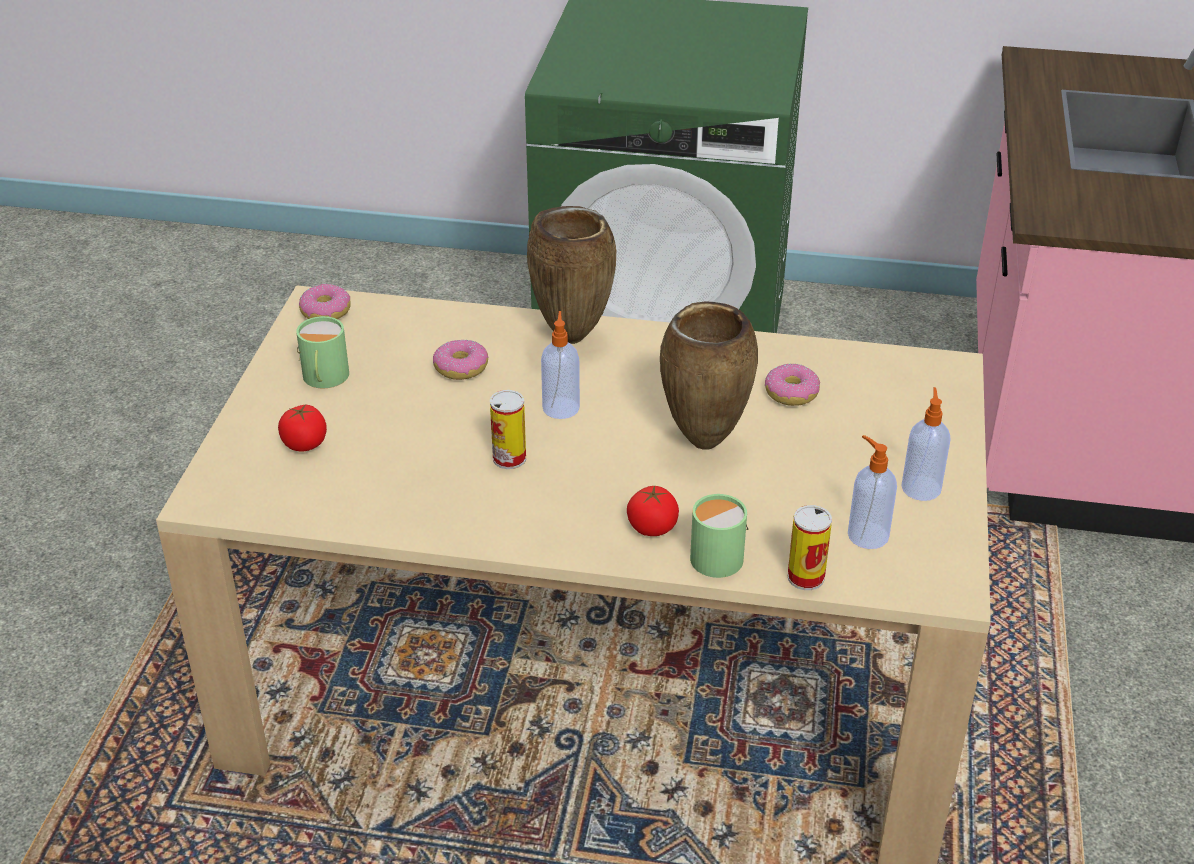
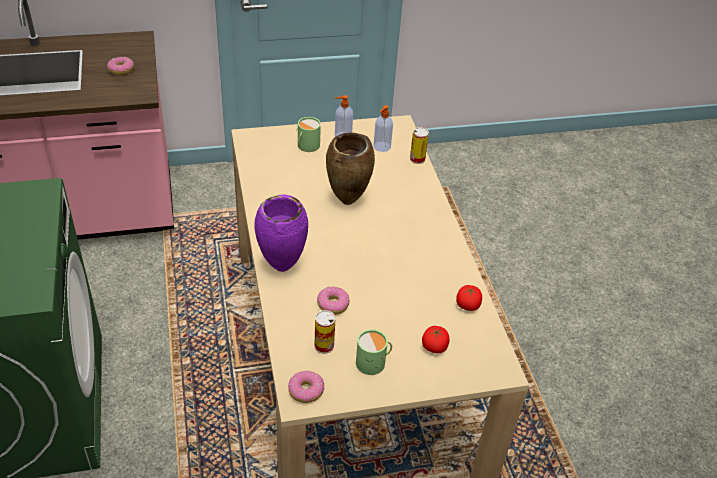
camera: 115 degrees left, 5 degrees up
can [490,390,526,469] -> can moved to [314,310,335,354]
brown vase [527,206,616,344] -> purple vase [255,194,308,272]
soap dispenser [541,311,580,419] -> none
tomato [627,485,679,536] -> tomato moved to [456,285,482,311]
green mug [690,494,748,578] -> green mug moved to [297,117,321,152]
donut [765,363,820,406] -> donut moved to [107,57,134,75]

